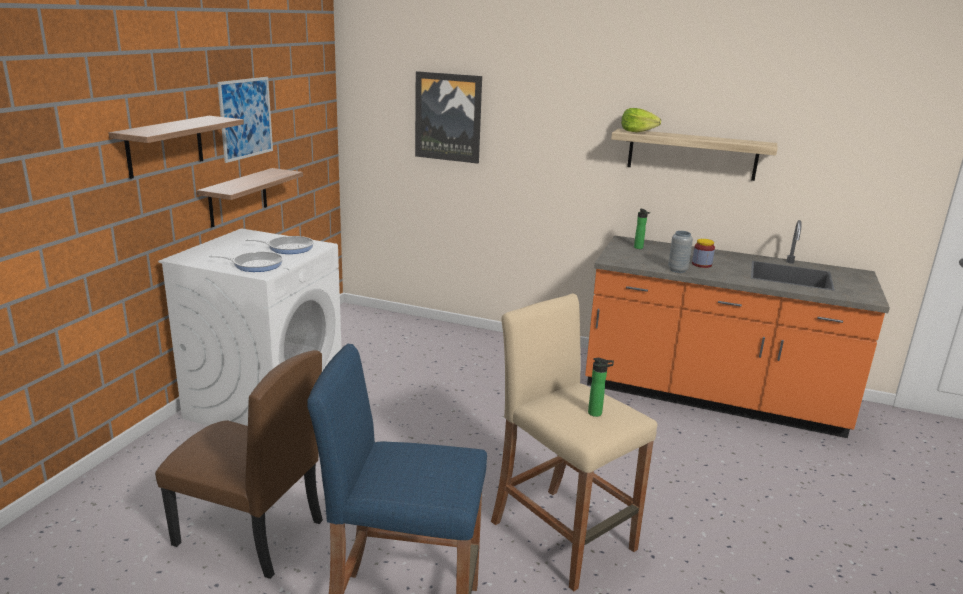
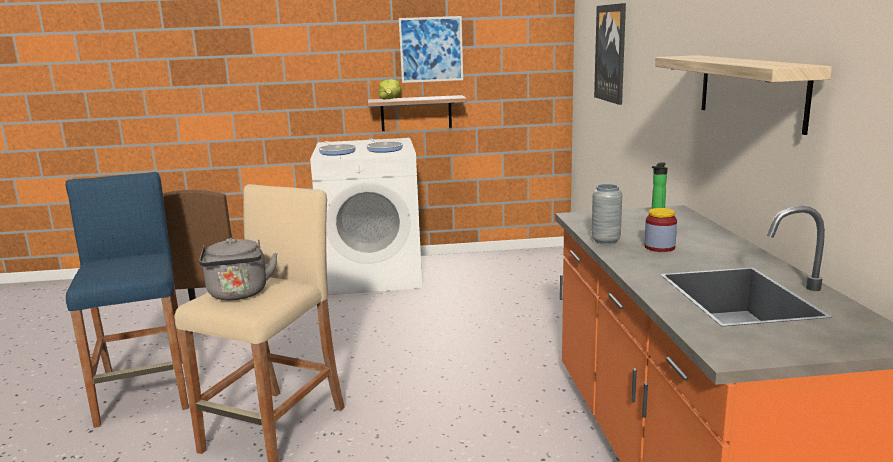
camera: 65 degrees right, 5 degrees down
shelf [108,116,244,179] -> none
bottle [588,358,614,417] -> grey kettle [199,238,278,300]
lettuce [621,108,661,132] -> lettuce moved to [378,79,401,100]

